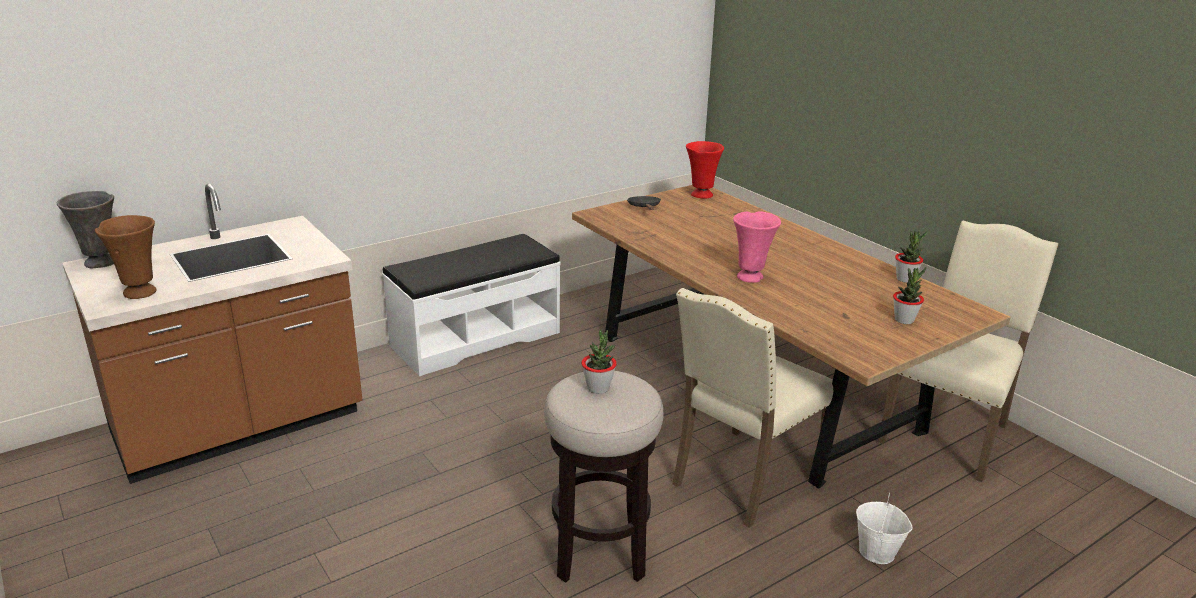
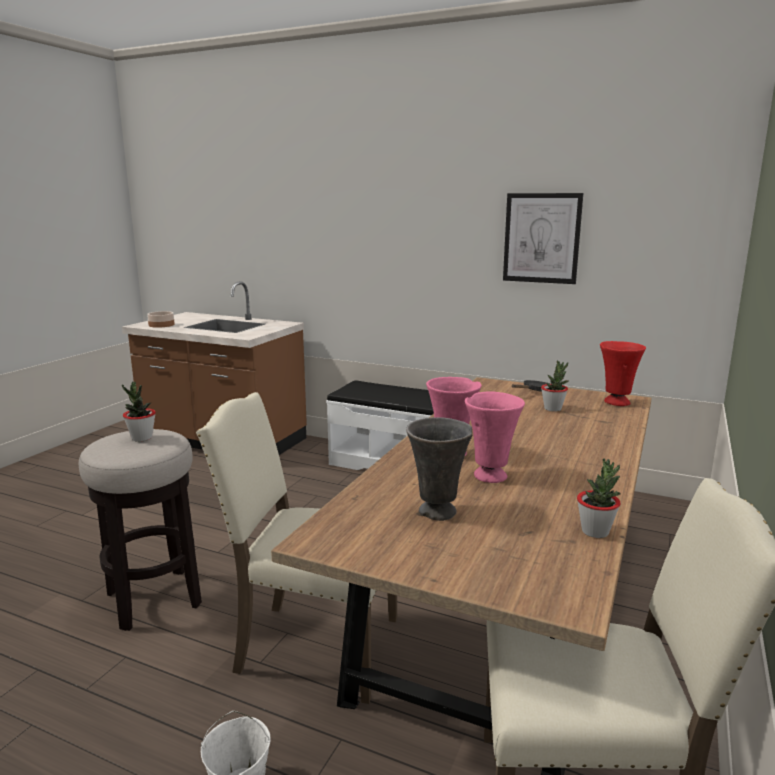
camera: 60 degrees right, 10 degrees down
grey vase [57,191,114,268] -> grey vase moved to [406,417,472,521]
brown vase [95,215,157,299] -> bowl [147,311,175,328]
potted plant [893,267,926,324] -> potted plant moved to [541,360,568,412]
none -> pink vase [465,392,525,483]
none -> picture [503,193,583,284]

